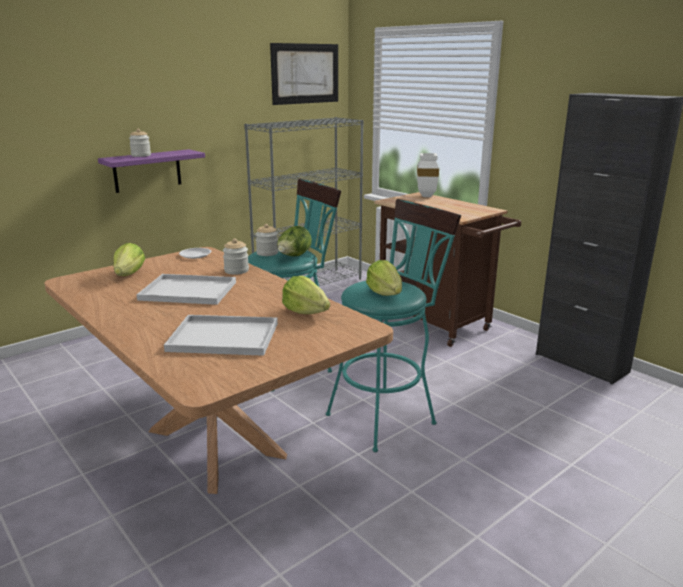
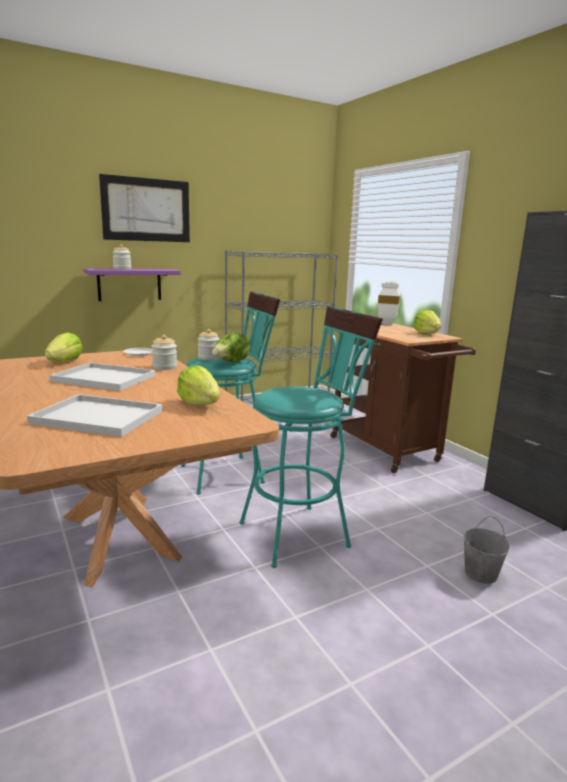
camera: 10 degrees right, 5 degrees down
picture [270,43,338,105] -> picture moved to [99,174,190,242]
lettuce [366,260,402,296] -> lettuce moved to [413,310,441,334]
none -> grey bucket [463,516,510,584]

